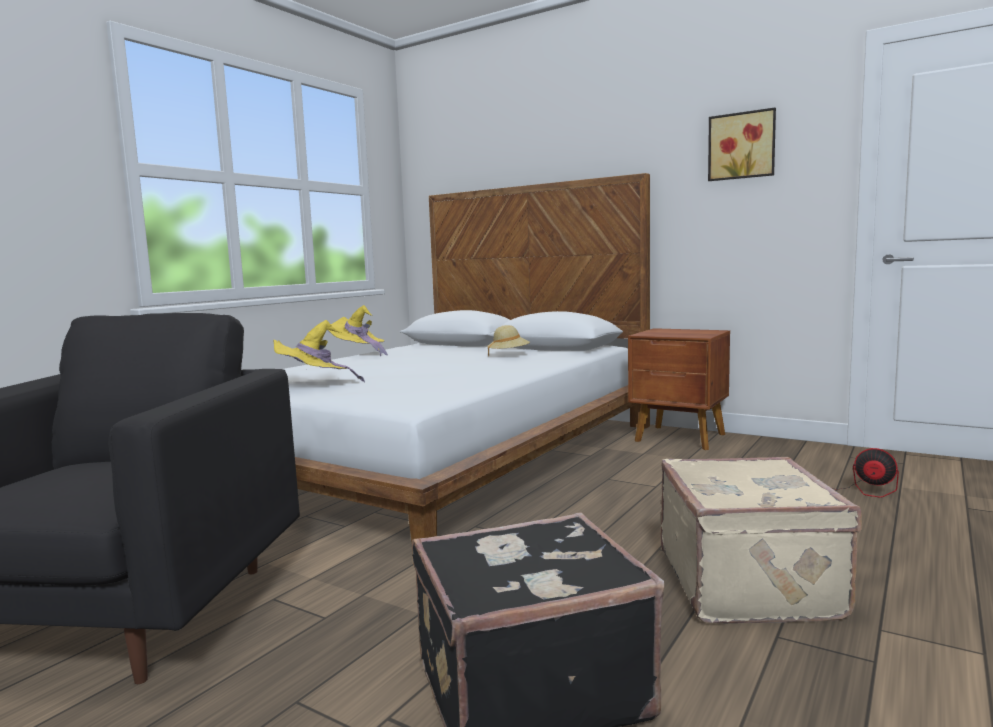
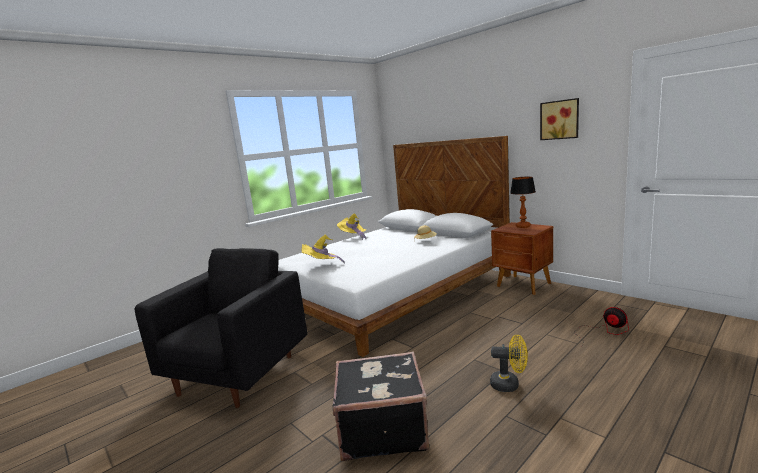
camera: 15 degrees right, 5 degrees up
beige suitcase [661,457,862,623] -> yellow fan [490,335,528,392]
none -> table lamp [510,177,536,228]

